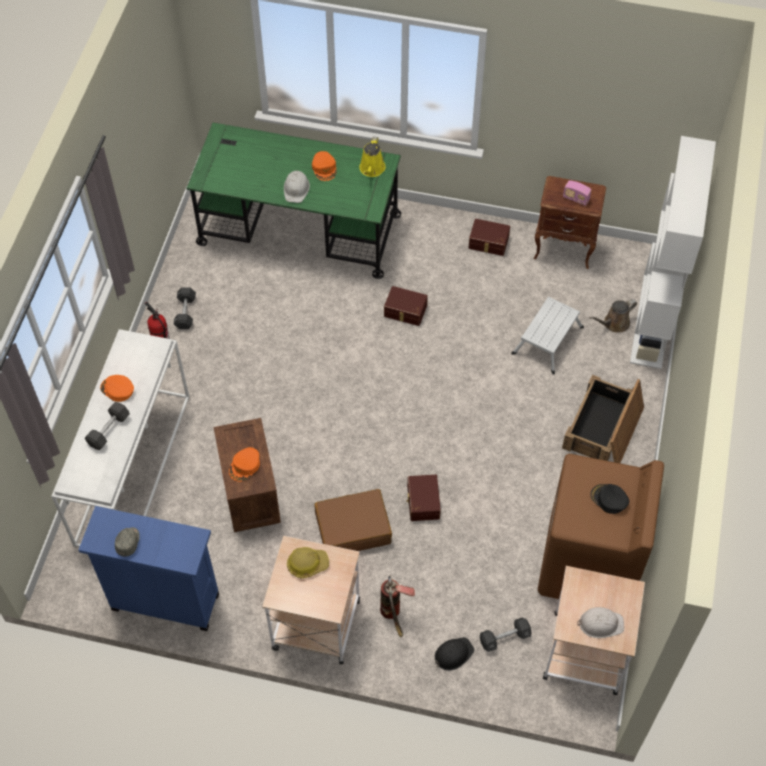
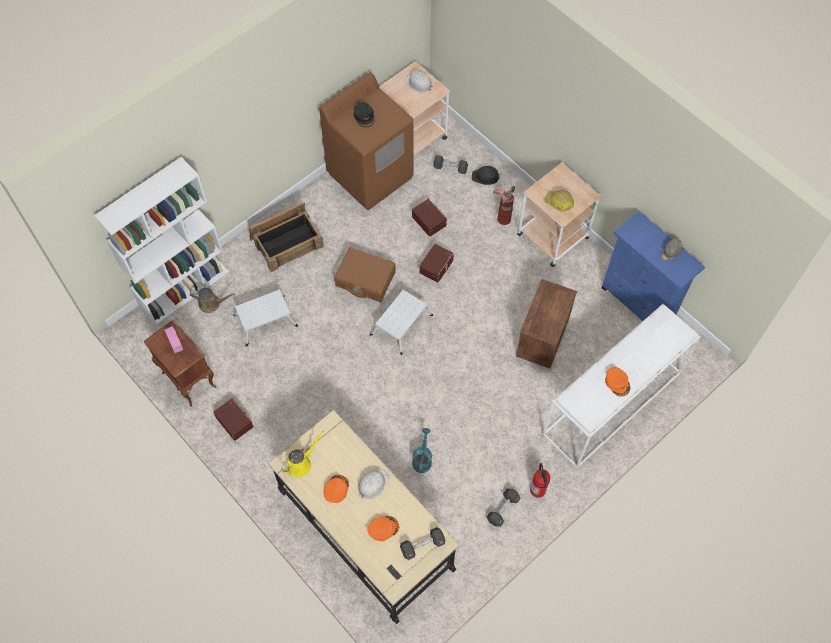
camera: 145 degrees left, 5 degrees up
black dumbbell [85,402,130,450] -> black dumbbell moved to [400,527,445,560]
green desk [186,122,401,279] -> beige desk [268,410,460,624]
orange cap [229,447,260,482] -> orange cap moved to [367,516,399,541]
brown suitcase [314,489,392,551] -> brown suitcase moved to [334,247,396,302]
brown storage box [384,286,428,326] -> brown storage box moved to [412,199,447,237]
none -> white step ladder [370,290,433,355]
none -> turquoise watering can [412,428,432,473]

